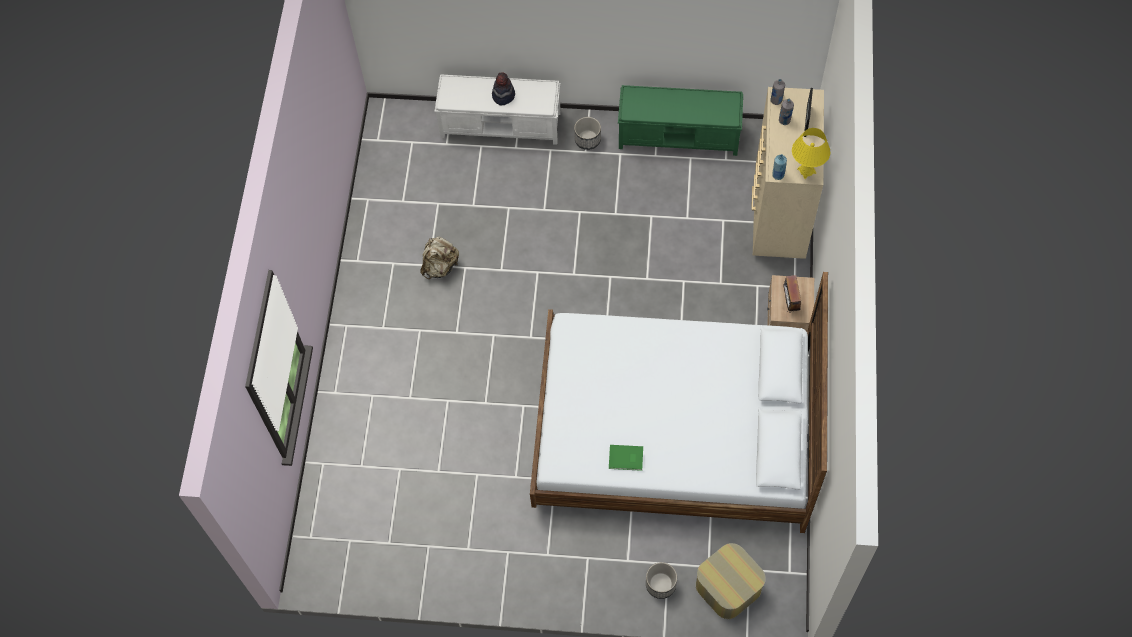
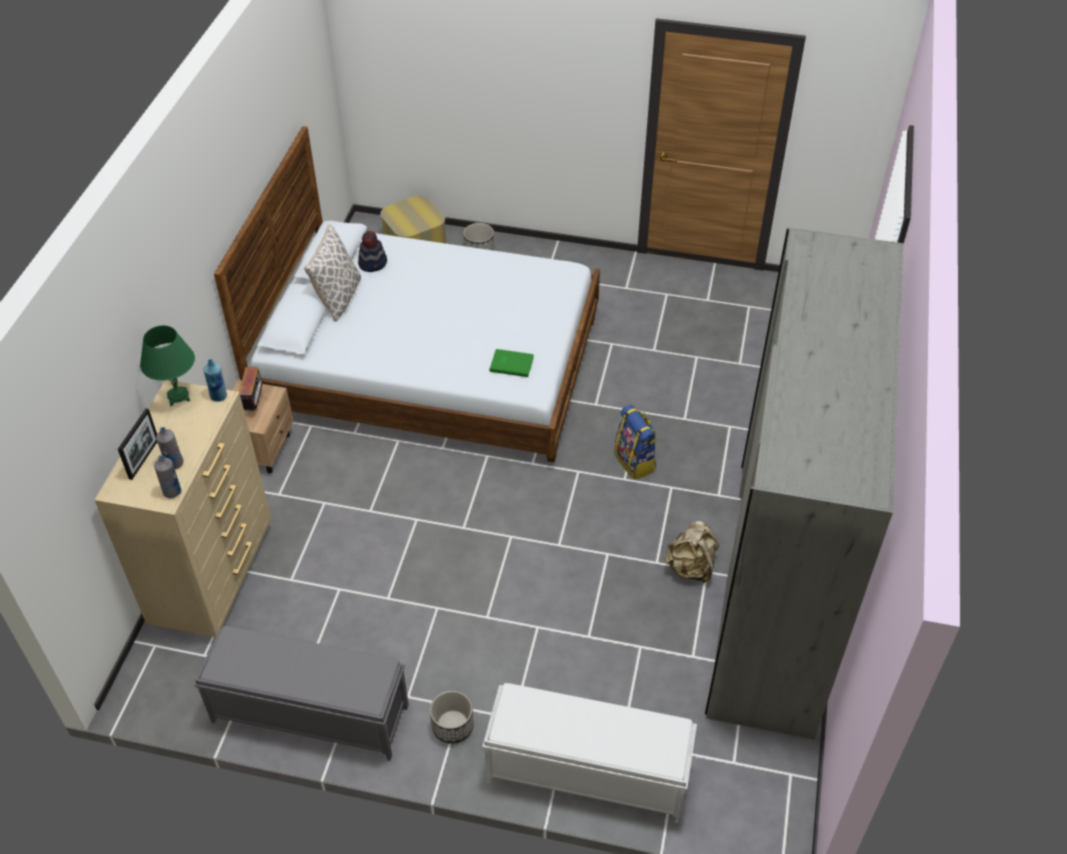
camera: 175 degrees left, 15 degrees down
hat [492,72,515,105] -> hat moved to [358,231,387,272]
green book [609,445,643,471] -> green book moved to [490,349,534,377]
green bench [618,85,743,156] -> grey bench [194,626,409,761]
yellow table lamp [792,128,831,179] -> green table lamp [140,325,195,406]
none -> pillow [304,224,361,322]
none -> backpack [614,405,657,480]
none -> grey wardrobe [705,227,903,740]

